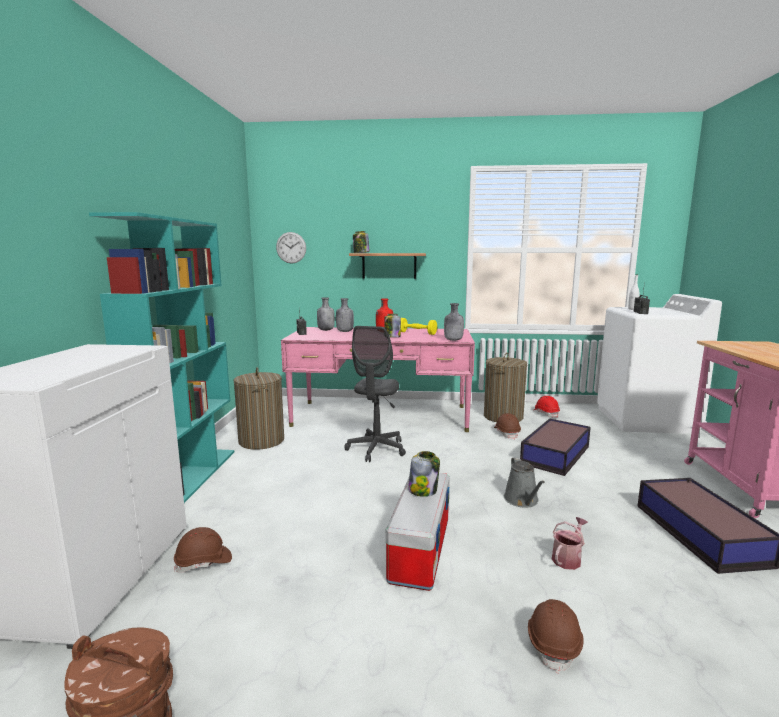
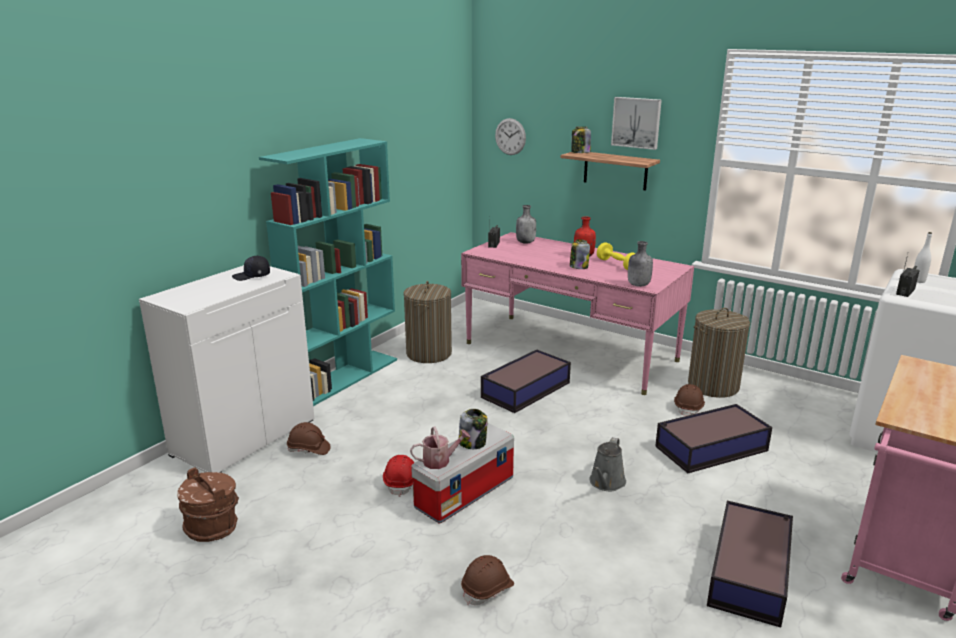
camera: 30 degrees right, 10 degrees up
grey bottle [336,298,354,332] -> none
grey office chair [344,326,406,462] -> storage box [481,350,571,413]
red hard hat [534,396,560,418] -> red hard hat moved to [383,455,414,497]
watering can [552,517,588,570] -> watering can moved to [410,426,470,469]
none -> black cap [232,256,270,281]
none -> picture [611,97,662,150]

